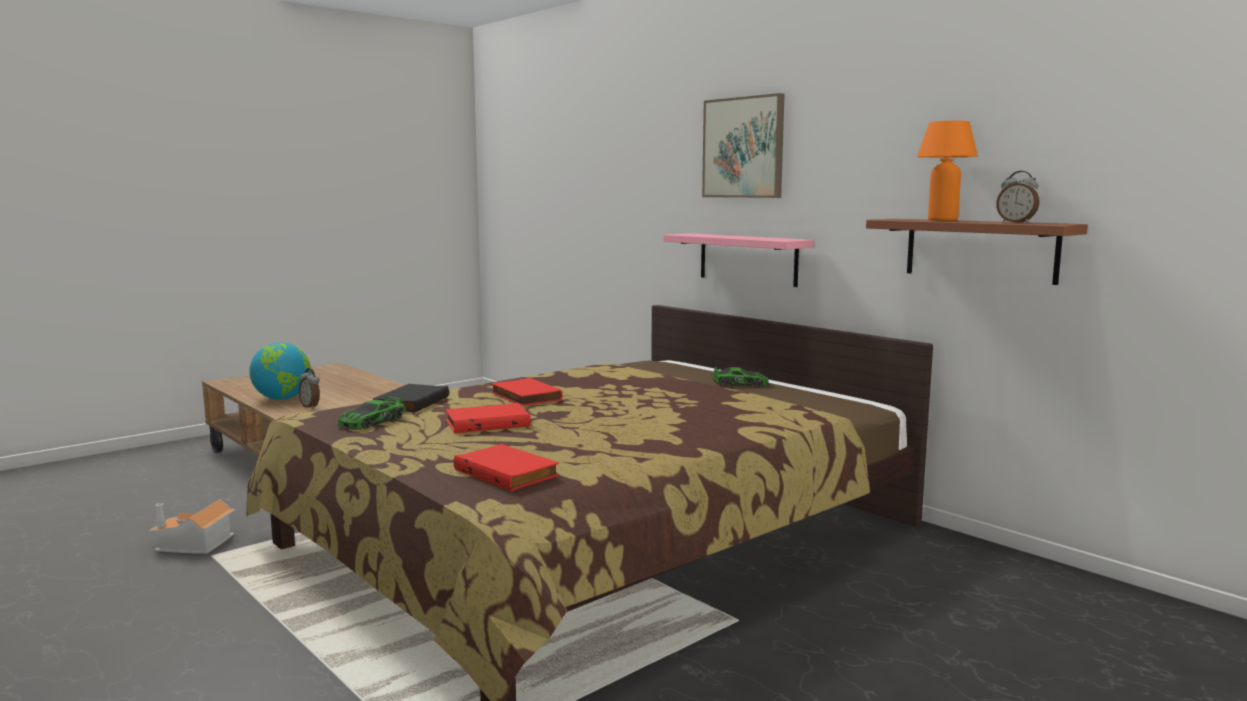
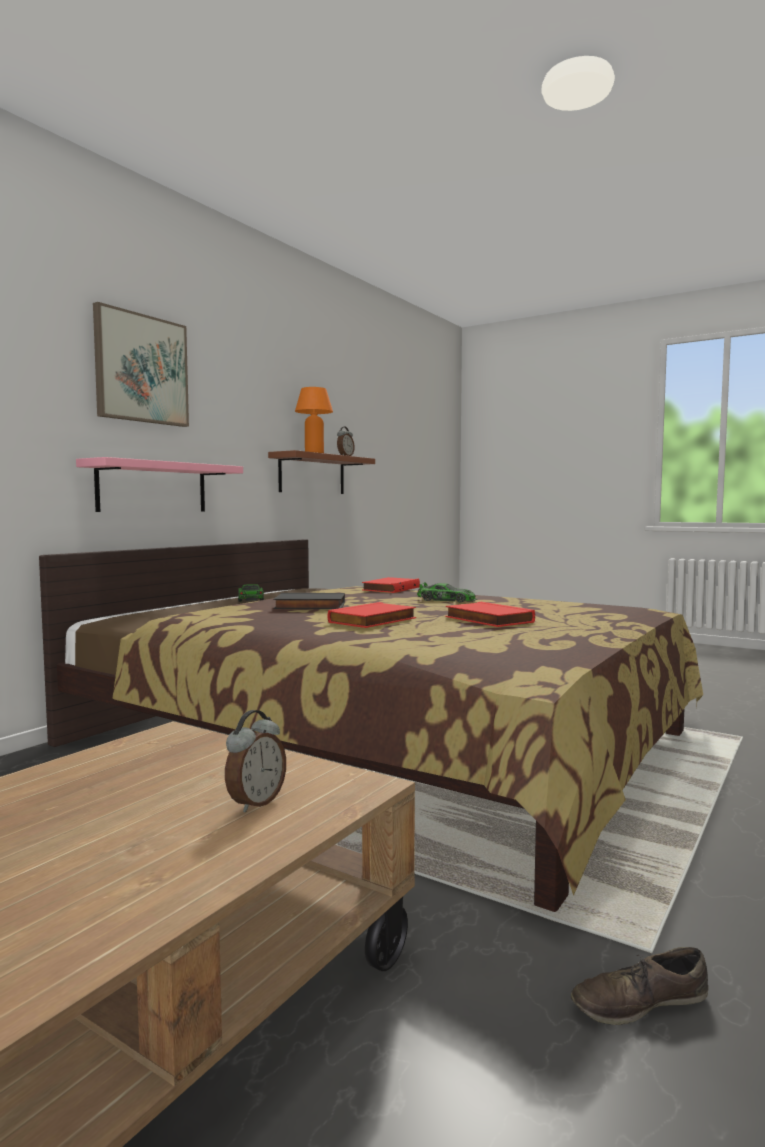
camera: 105 degrees left, 5 degrees down
toy house [149,499,235,554] -> brown shoe [571,947,709,1025]
globe [249,342,311,400] -> none
toy car [336,396,406,430] -> toy car moved to [417,583,478,603]
black book [373,384,449,413] -> black book moved to [273,593,345,609]
red book [454,444,559,491] -> red book moved to [362,577,420,593]

